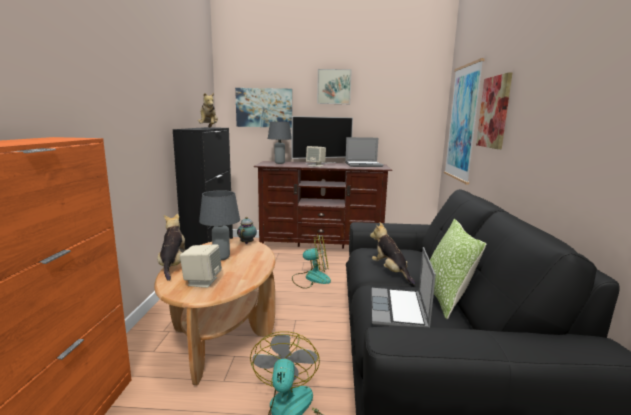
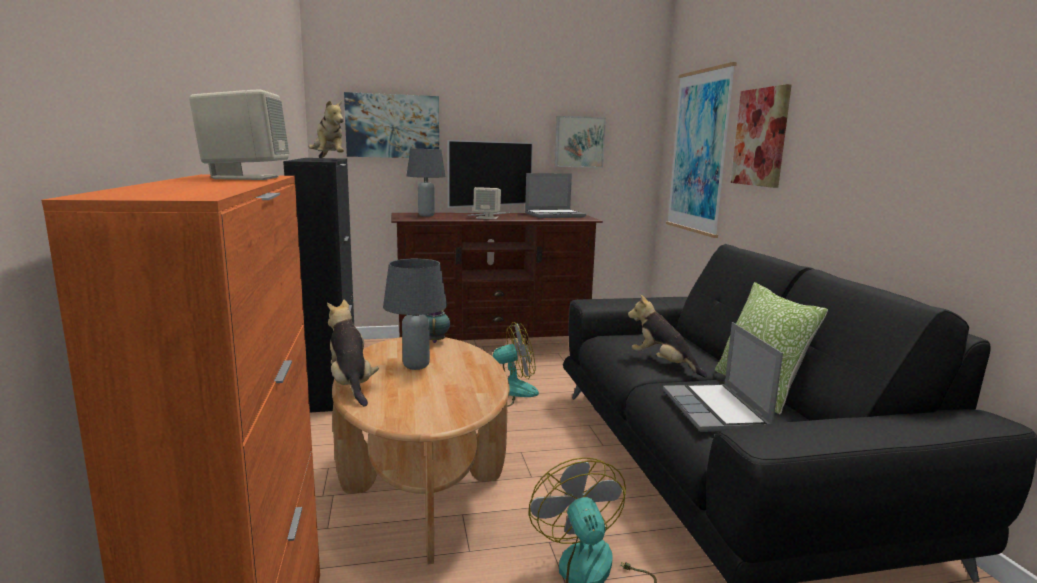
camera: 15 degrees left, 0 degrees up
beige speaker [180,244,222,288] -> beige speaker moved to [189,89,289,180]
picture [317,69,352,104] -> picture moved to [555,116,606,168]

